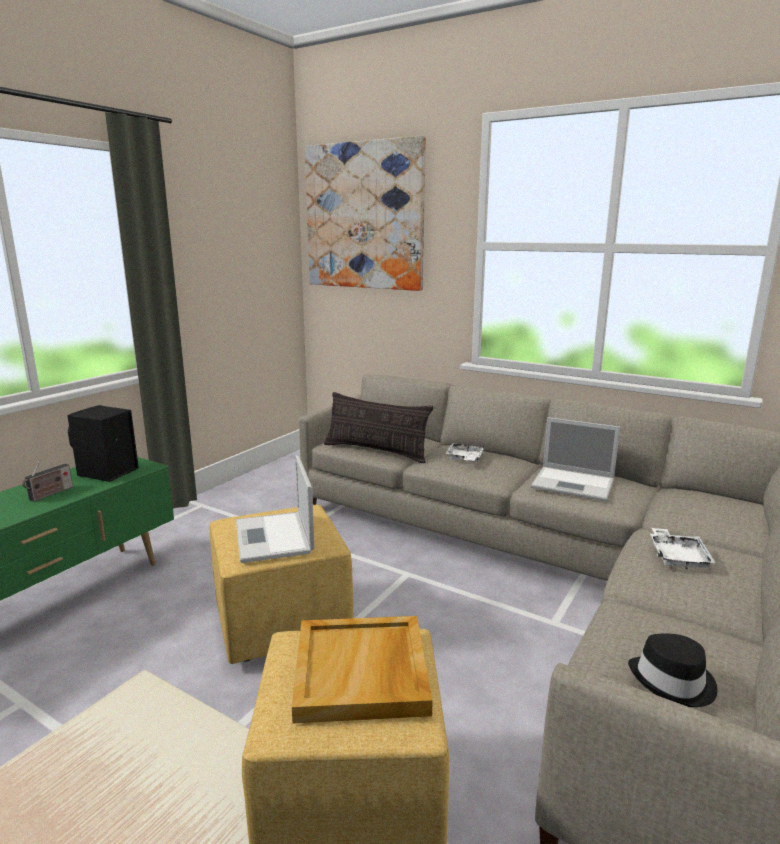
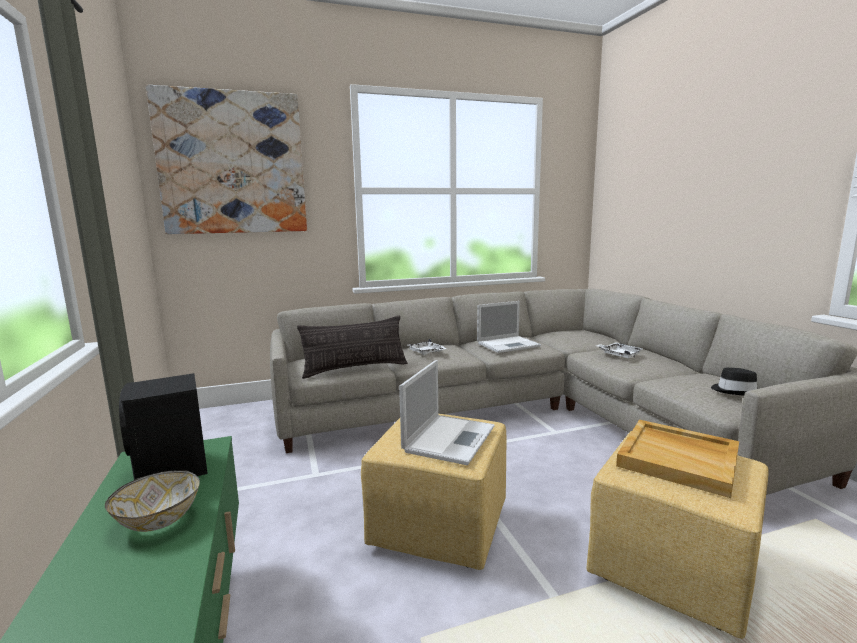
camera: 50 degrees left, 5 degrees down
radio [22,460,73,502] -> bowl [105,470,200,532]
laptop [236,455,315,563] -> laptop turned 90 degrees counterclockwise [399,360,495,465]

